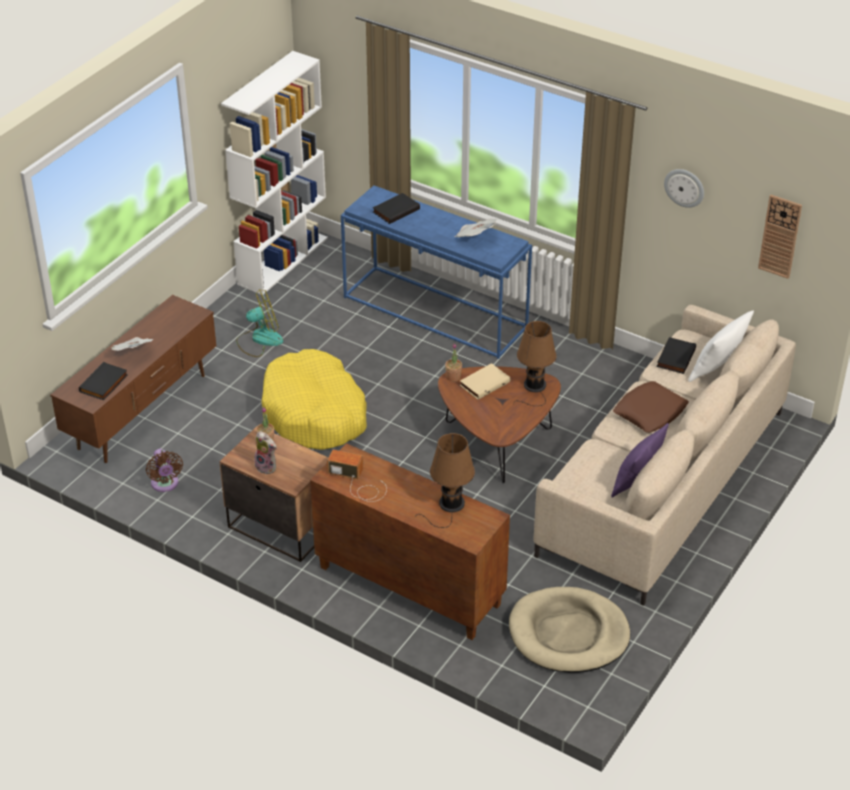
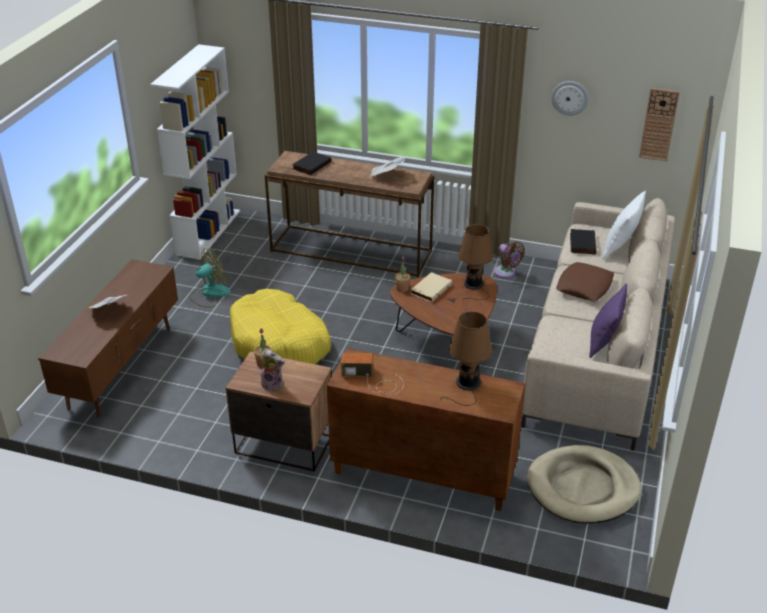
camera: 15 degrees left, 5 degrees down
black book [79,362,128,400] -> none
brown fan [146,449,183,492] -> brown fan moved to [494,242,525,278]
blue console table [341,185,532,359] -> brown console table [265,151,434,278]

